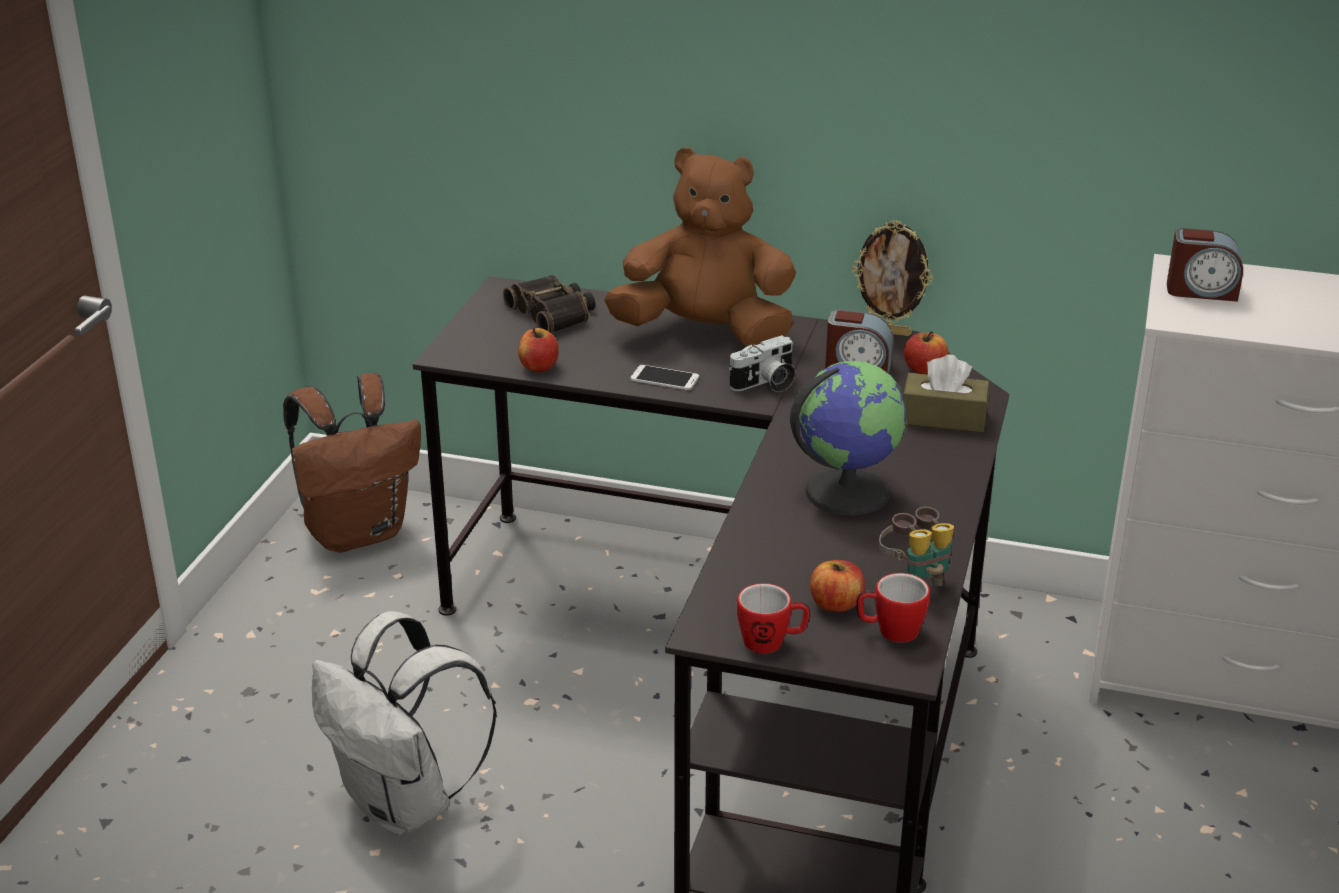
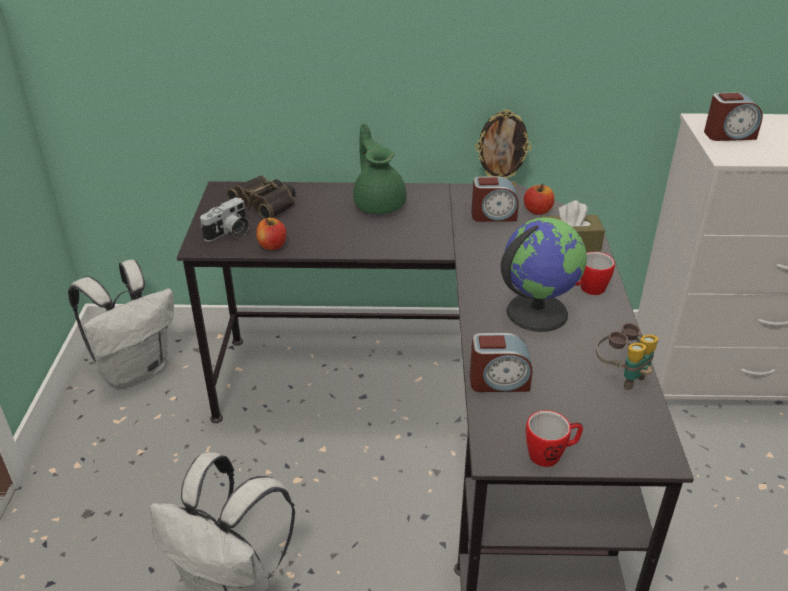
camera: 15 degrees left, 5 degrees up
brown backpack [283,373,421,553] -> white backpack [68,259,174,388]
brown plush toy [604,147,796,347] -> green teapot [353,124,406,214]
phone [630,365,699,390] -> none
camera [729,335,795,392] -> camera moved to [200,197,249,241]
apple [810,560,865,612] -> none
mug [857,573,930,643] -> mug moved to [575,252,615,295]
none -> alarm clock [470,333,532,392]

